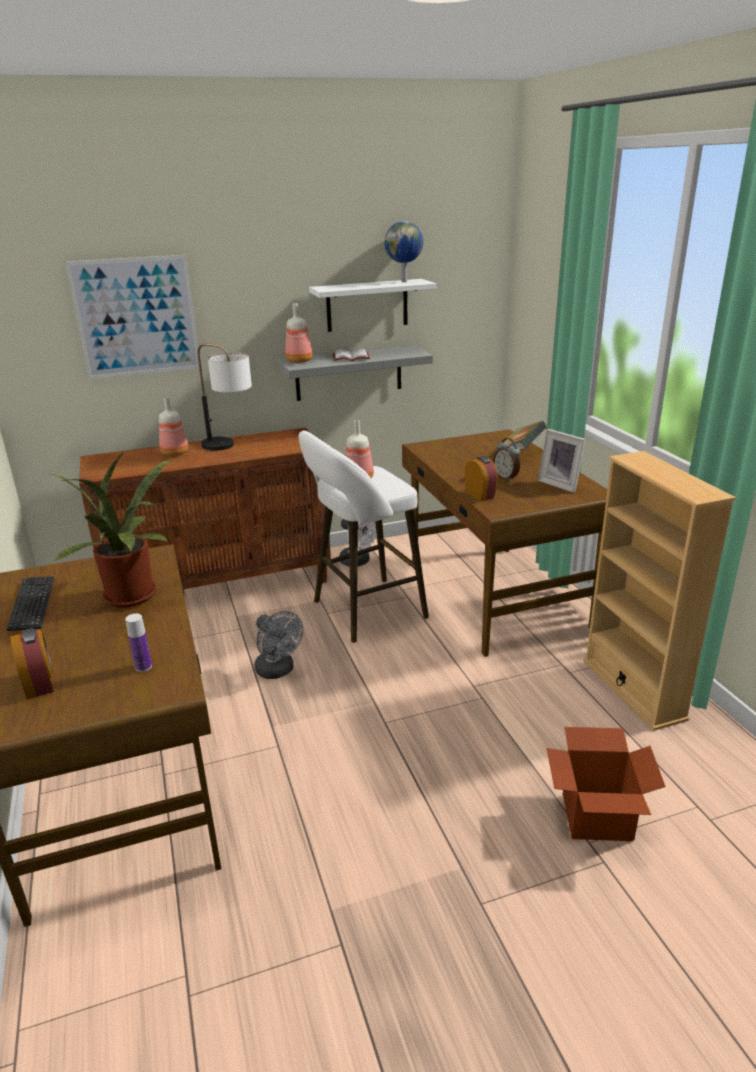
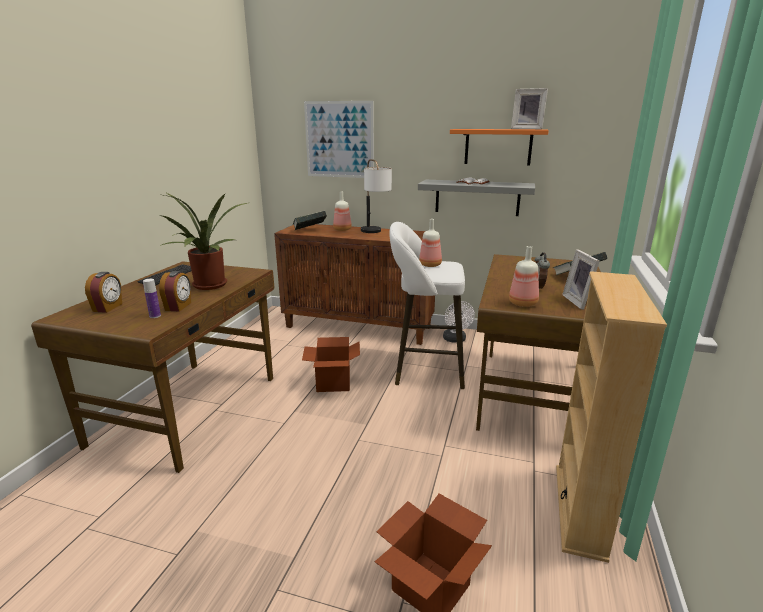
camera: 35 degrees right, 5 degrees down
grey fan [254,611,303,679] -> cardboard box [302,337,360,392]
bottle [285,303,313,363] -> bottle moved to [509,246,539,307]
white shelf [309,279,436,332] -> orange shelf [450,129,549,166]
globe [385,221,423,282] -> picture frame [511,88,548,129]
alarm clock [465,456,498,502] -> alarm clock moved to [159,271,191,312]
none -> book [293,211,327,230]

